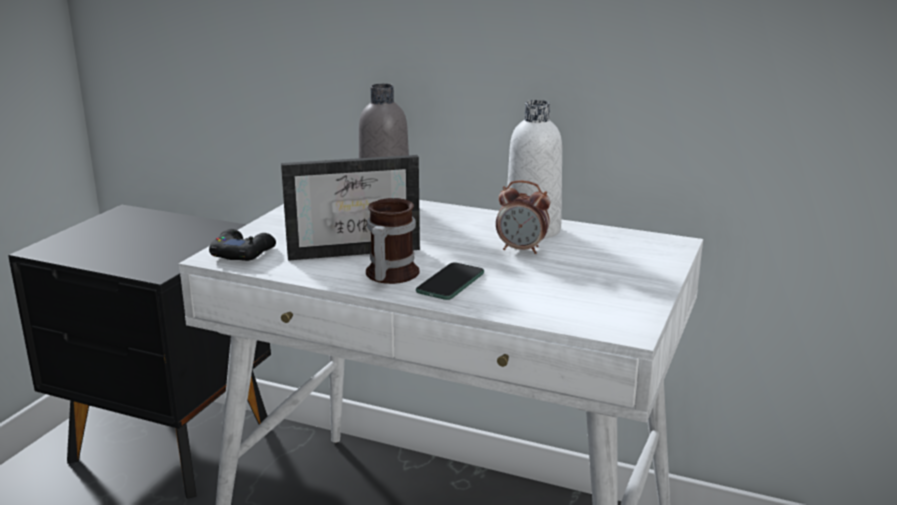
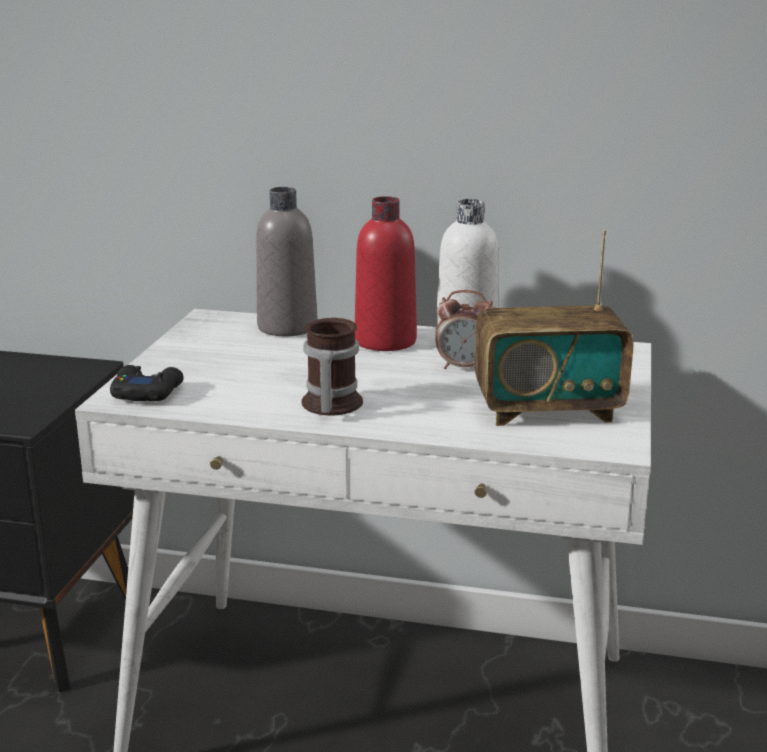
camera: 10 degrees left, 0 degrees up
picture frame [281,155,420,261] -> none
phone [416,262,484,300] -> none
none -> red bottle [355,196,417,351]
none -> radio [475,230,634,426]

